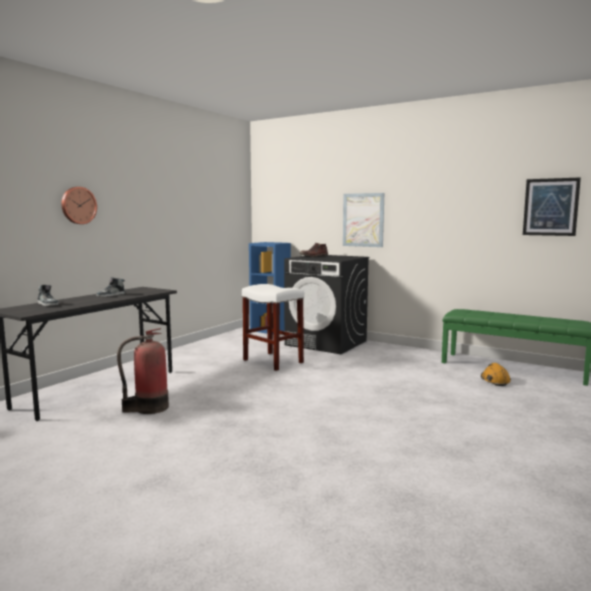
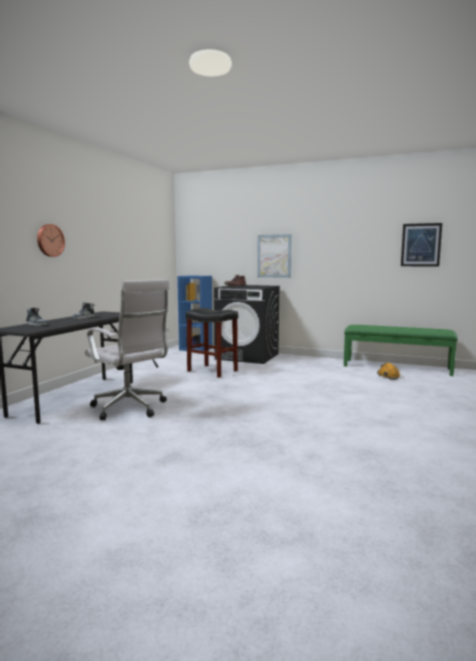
camera: 10 degrees left, 0 degrees up
fire extinguisher [117,328,169,414] -> white office chair [85,279,170,420]
white stool [242,284,304,371] -> black stool [186,308,238,378]

